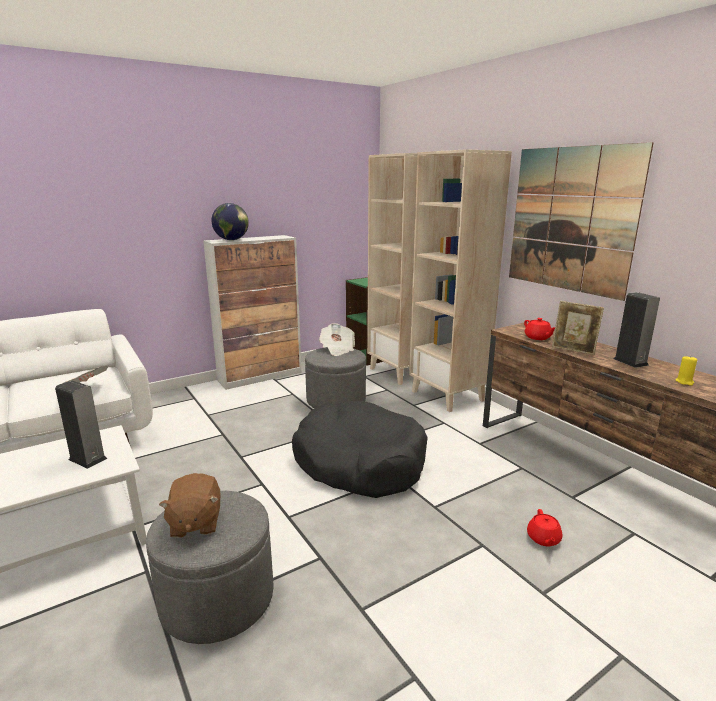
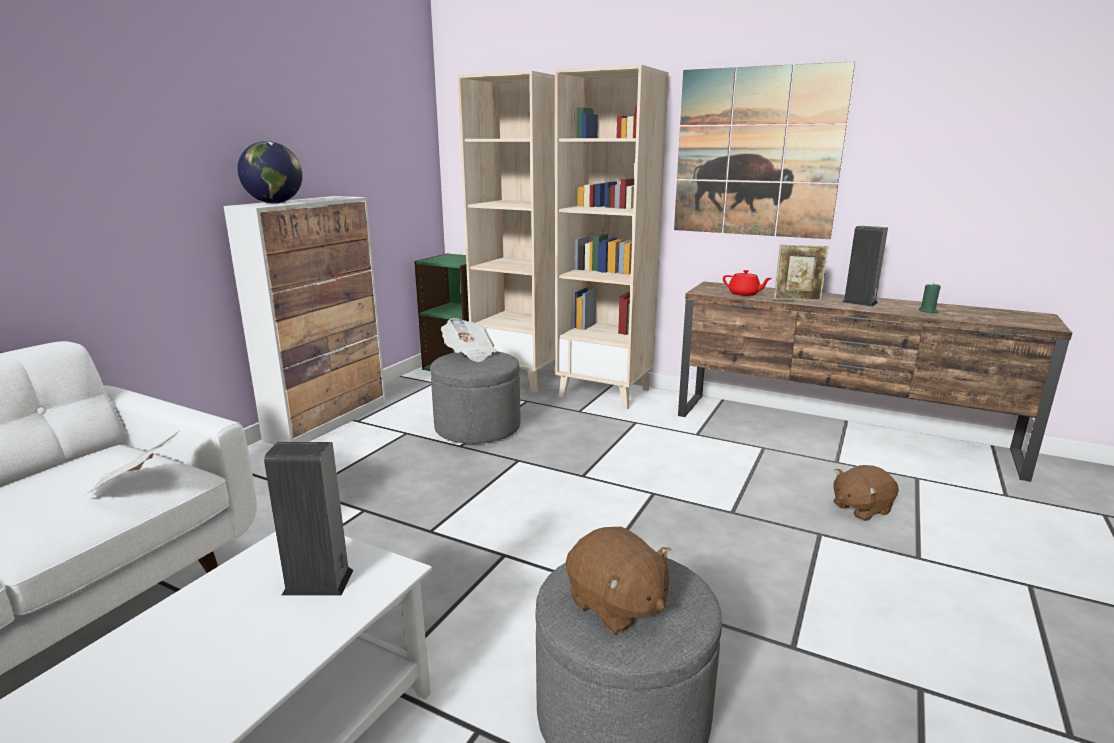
camera: 30 degrees left, 0 degrees up
black dog bed [292,401,428,498] -> none
red teapot [527,509,562,546] -> brown plush toy [834,465,899,521]
yellow candle [676,356,697,386] -> green candle [919,282,941,313]

